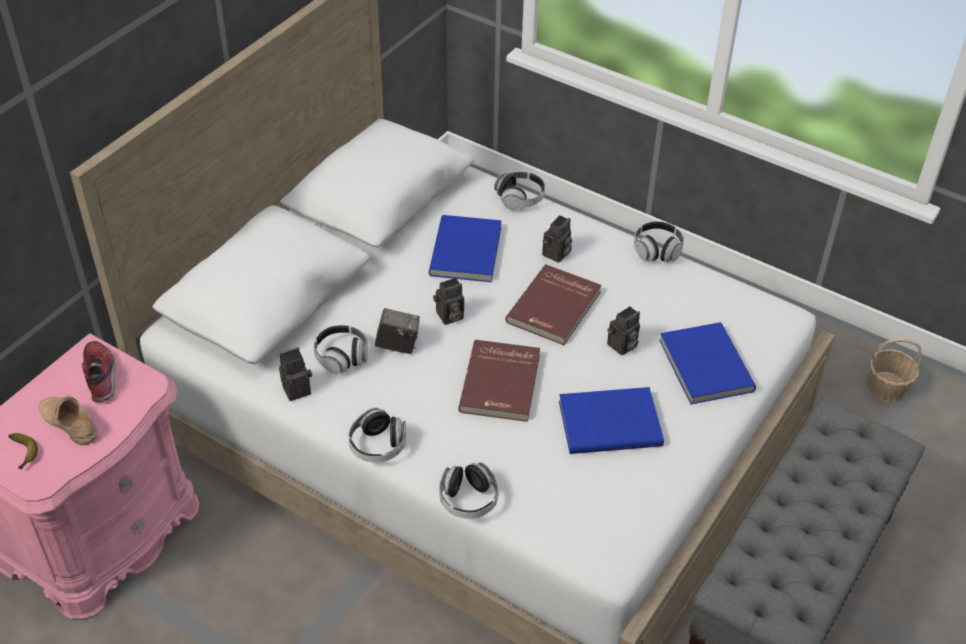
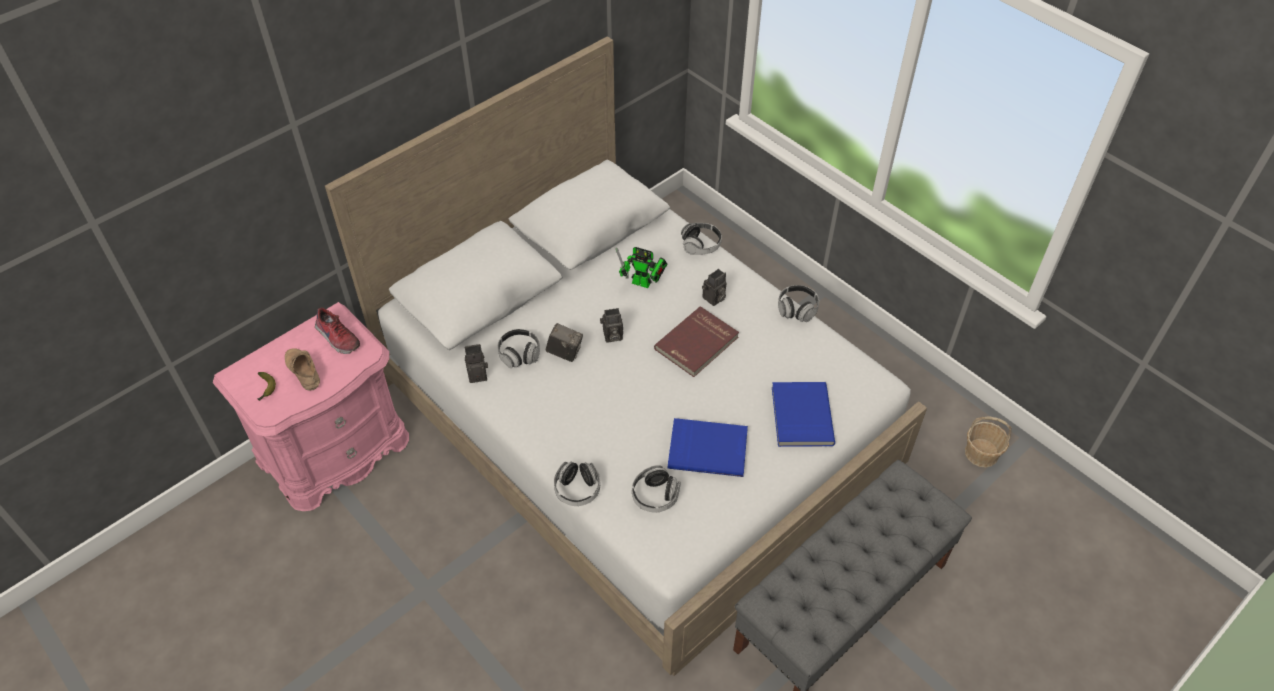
camera: 15 degrees right, 5 degrees up
shoe [82,341,116,403] -> shoe turned 135 degrees clockwise [315,308,360,354]
headphones [348,408,406,462] -> headphones moved to [632,465,681,513]
blue book [429,215,501,282] -> toy robot [616,247,667,288]
red book [458,340,540,422] -> none
camera [607,306,640,355] -> none

